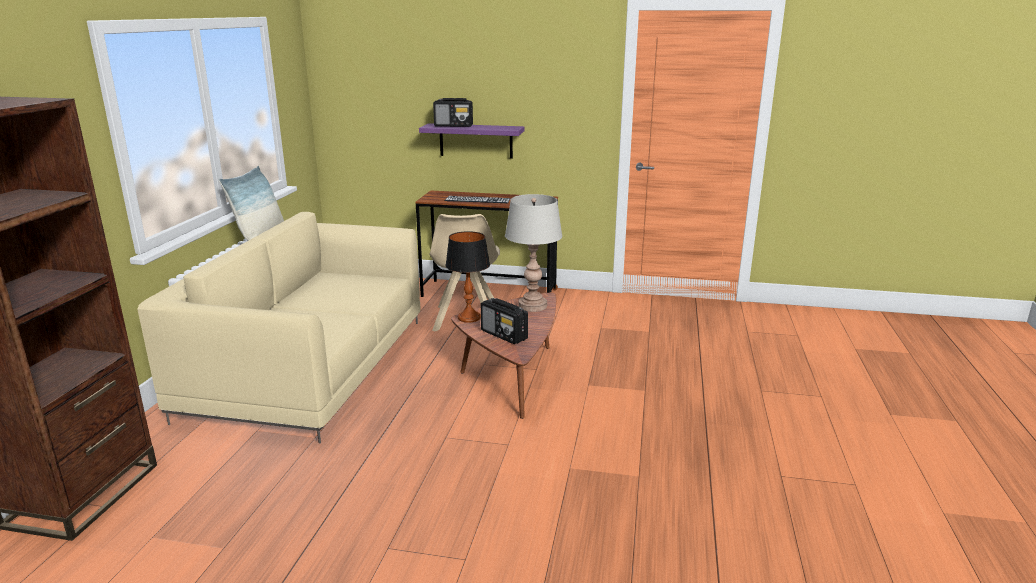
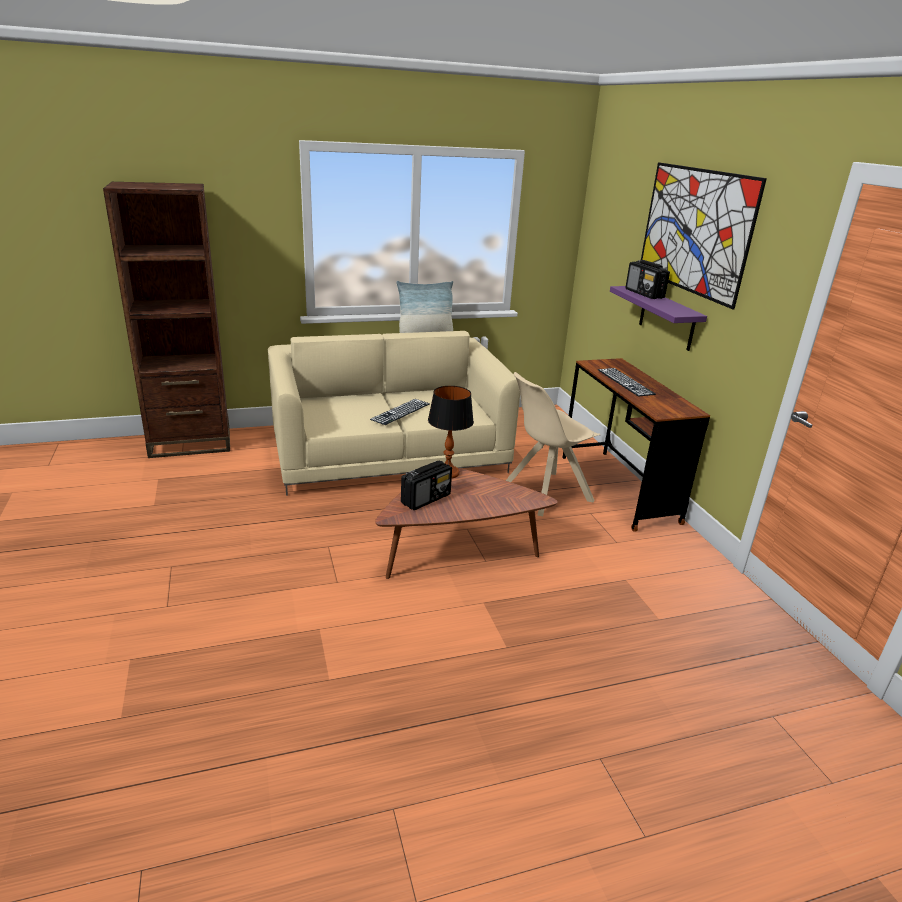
camera: 60 degrees right, 5 degrees up
radio [481,298,528,344] -> radio turned 150 degrees counterclockwise [401,461,452,510]
grey table lamp [505,194,562,312] -> none
none -> keyboard [370,399,430,425]
none -> picture [641,162,767,309]

